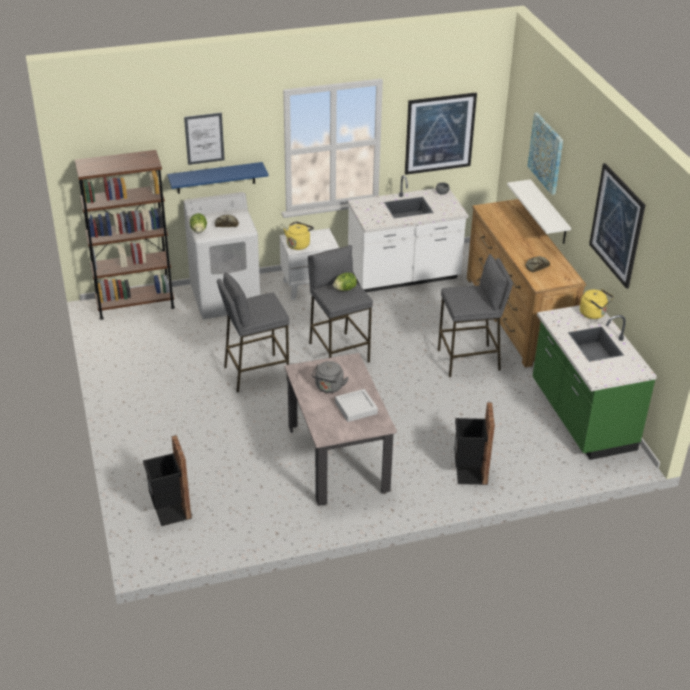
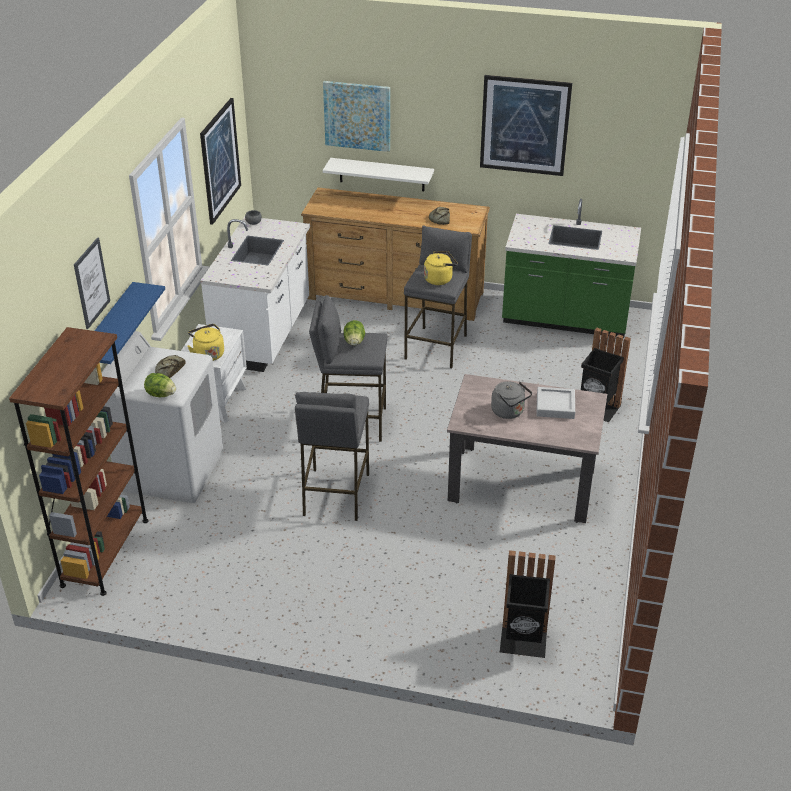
camera: 60 degrees left, 0 degrees up
yellow kettle [580,289,614,319] -> yellow kettle moved to [424,251,458,285]

